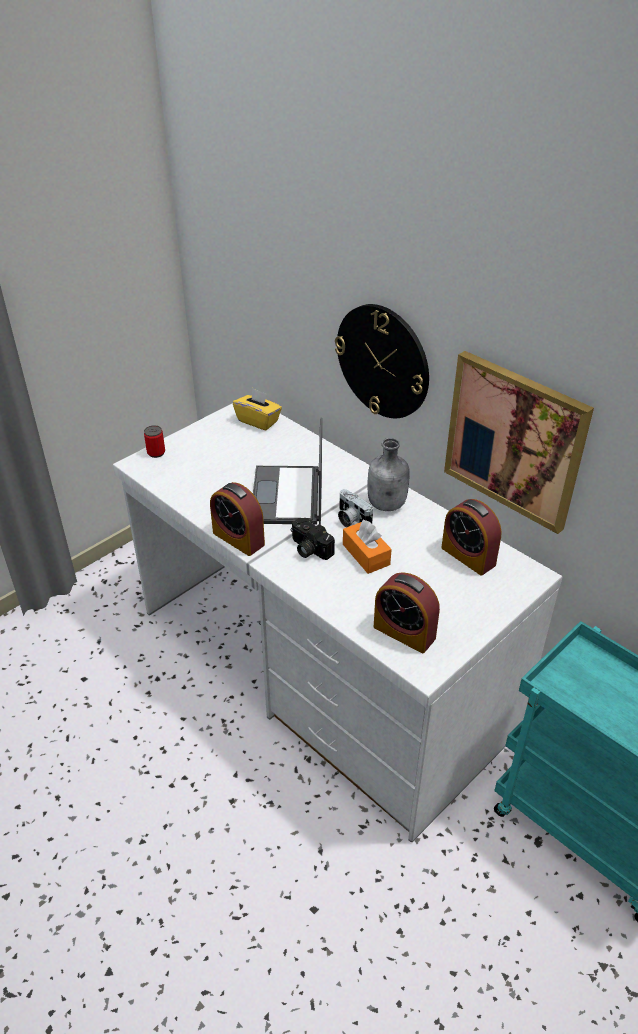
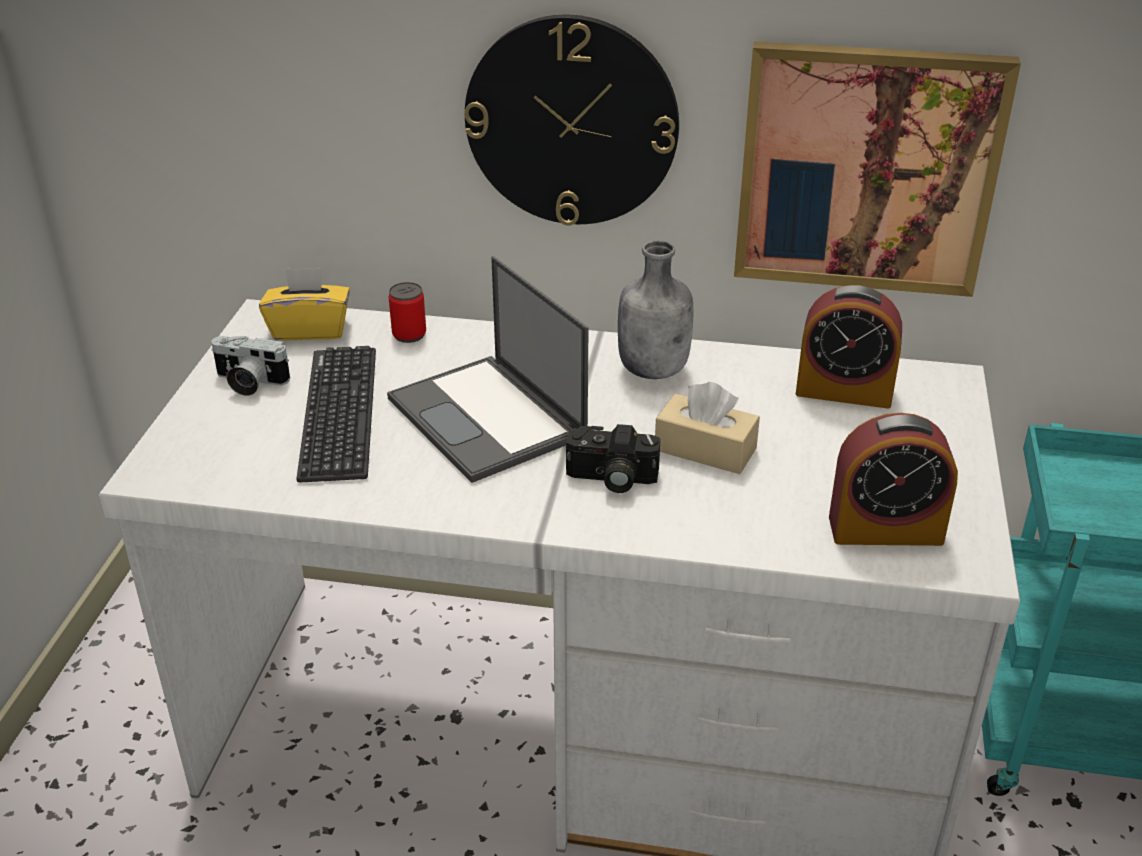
camera: 35 degrees left, 5 degrees down
can [144,425,165,458] -> can moved to [389,282,426,343]
alarm clock [210,482,265,556] -> none
camera [338,489,373,527] -> camera moved to [211,336,290,396]
orange tissue box [343,520,392,574] -> beige tissue box [655,382,760,474]
none -> keyboard [296,346,376,482]

